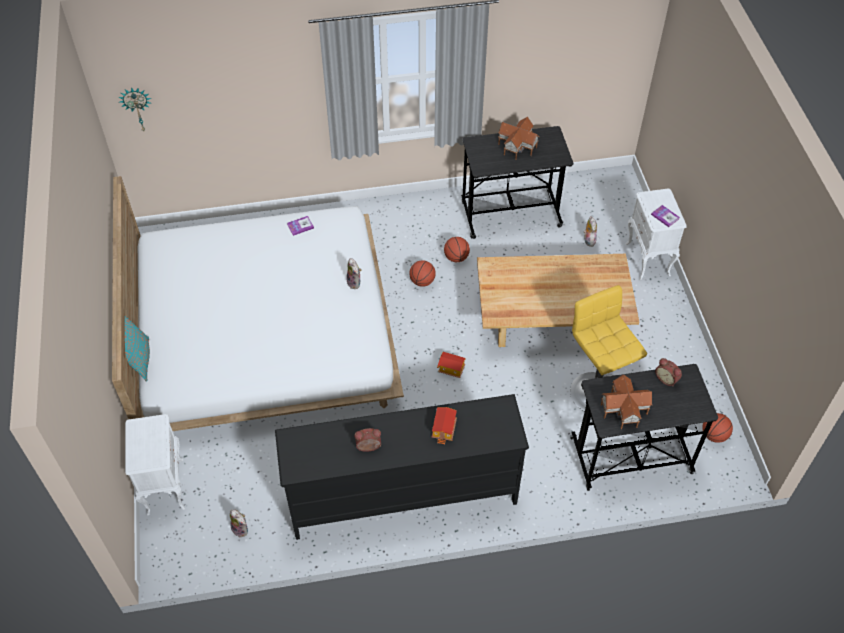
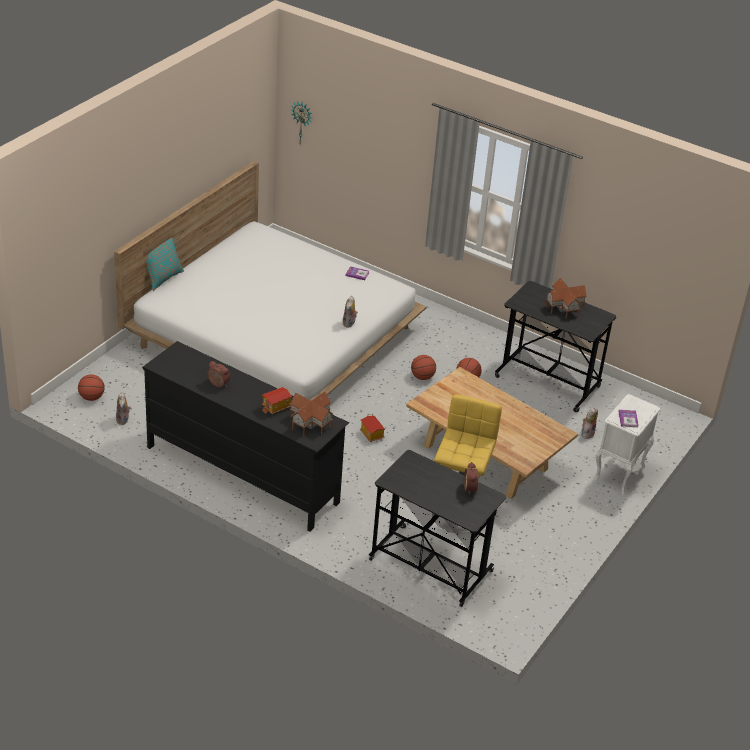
camera: 40 degrees right, 15 degrees down
white nightstand [125,414,185,515] -> none
toy house [601,374,652,429] -> toy house moved to [290,392,334,435]
basketball [702,413,733,443] -> basketball moved to [78,374,105,401]

